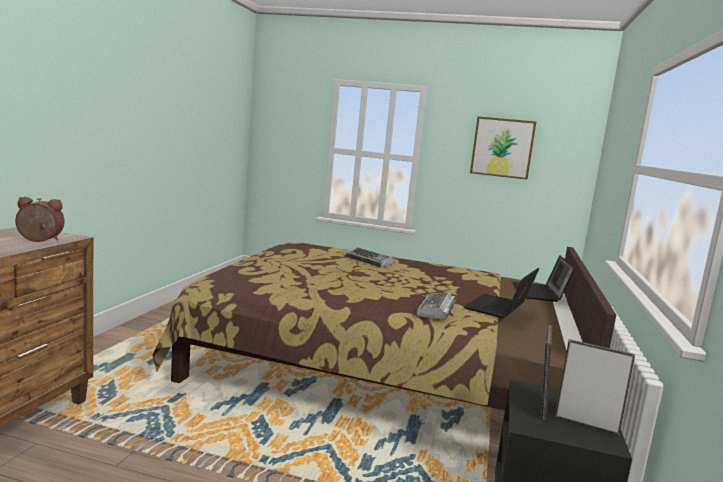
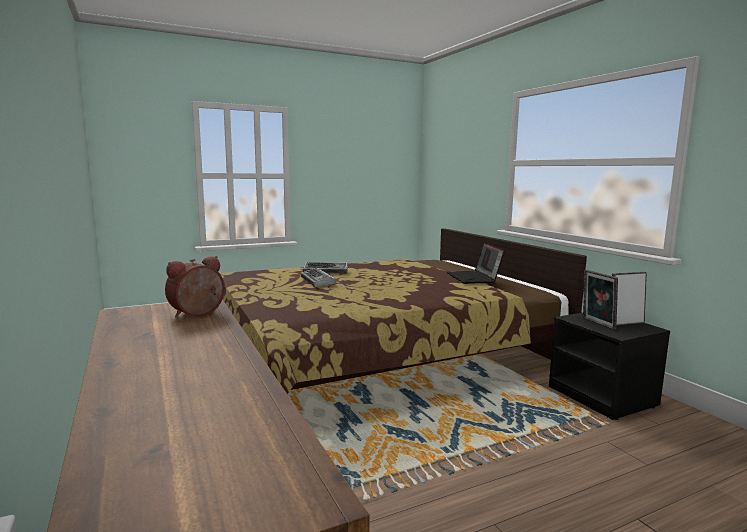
camera: 40 degrees left, 0 degrees up
keyboard [416,292,456,320] -> keyboard moved to [301,268,337,287]
picture [470,116,536,180] -> none
laptop [512,255,575,302] -> none

